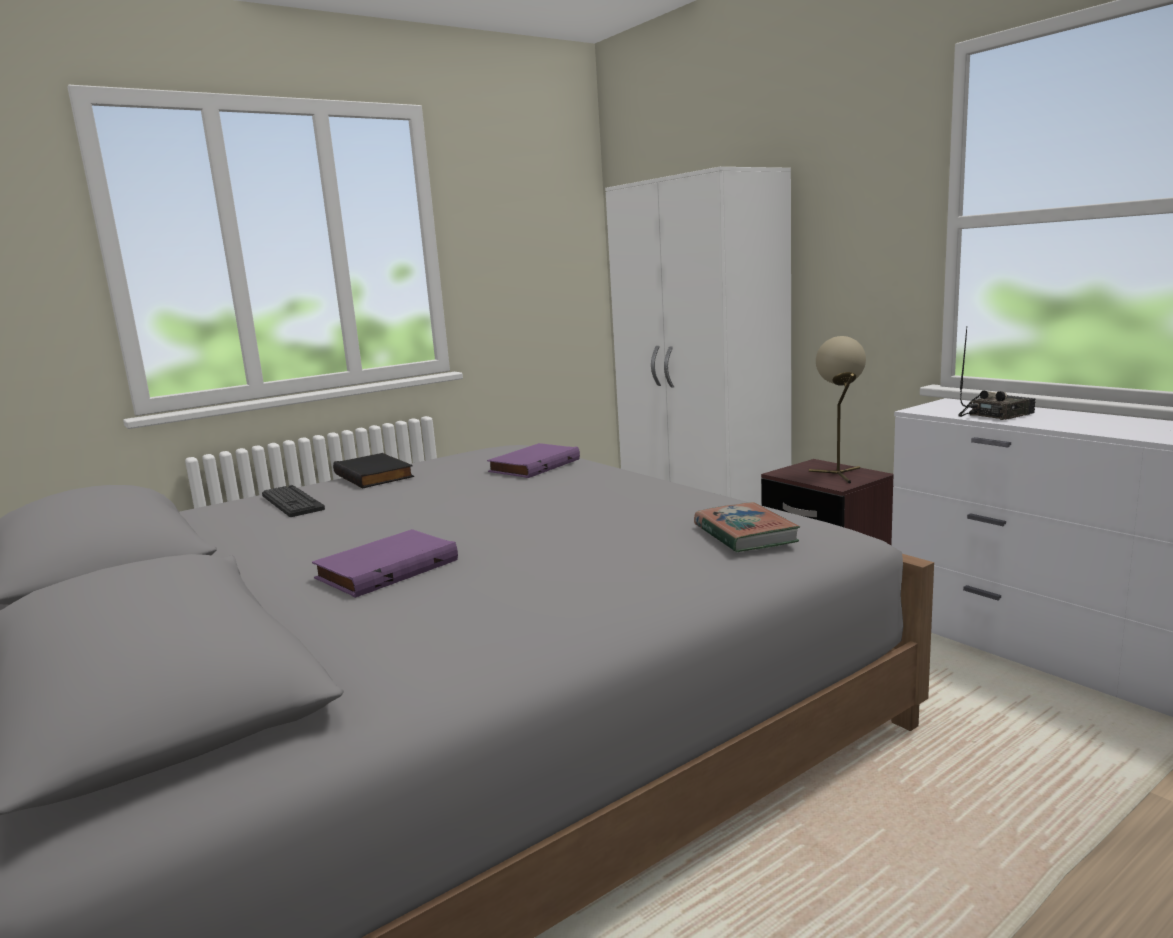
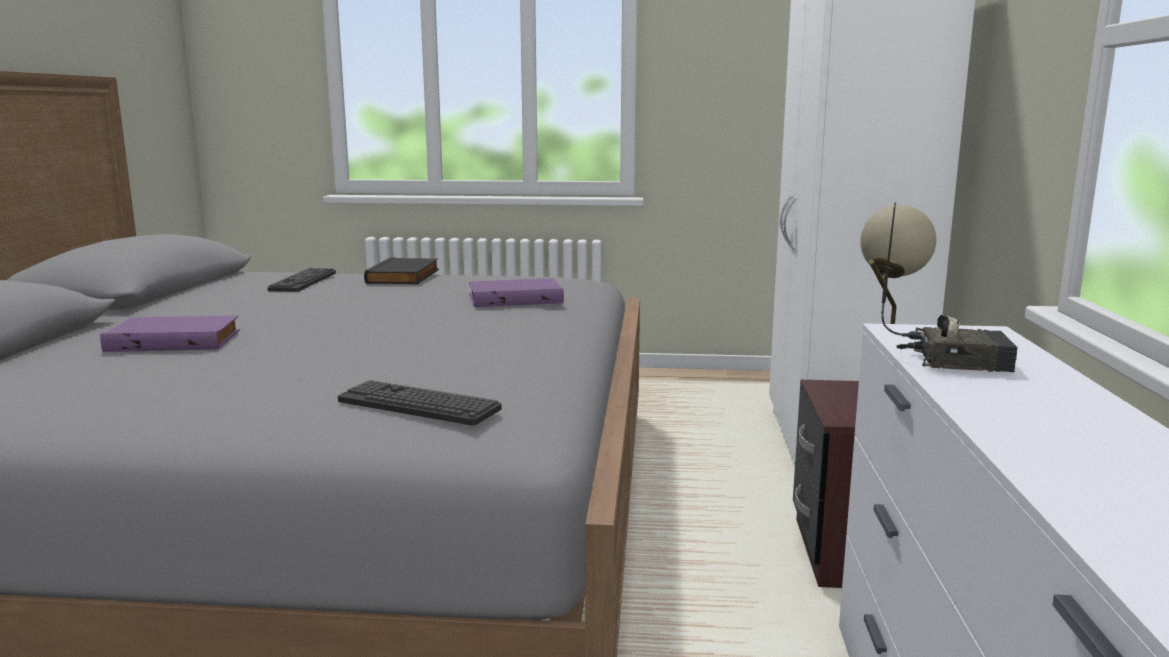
camera: 40 degrees right, 0 degrees up
book [694,502,800,553] -> keyboard [338,380,501,426]

